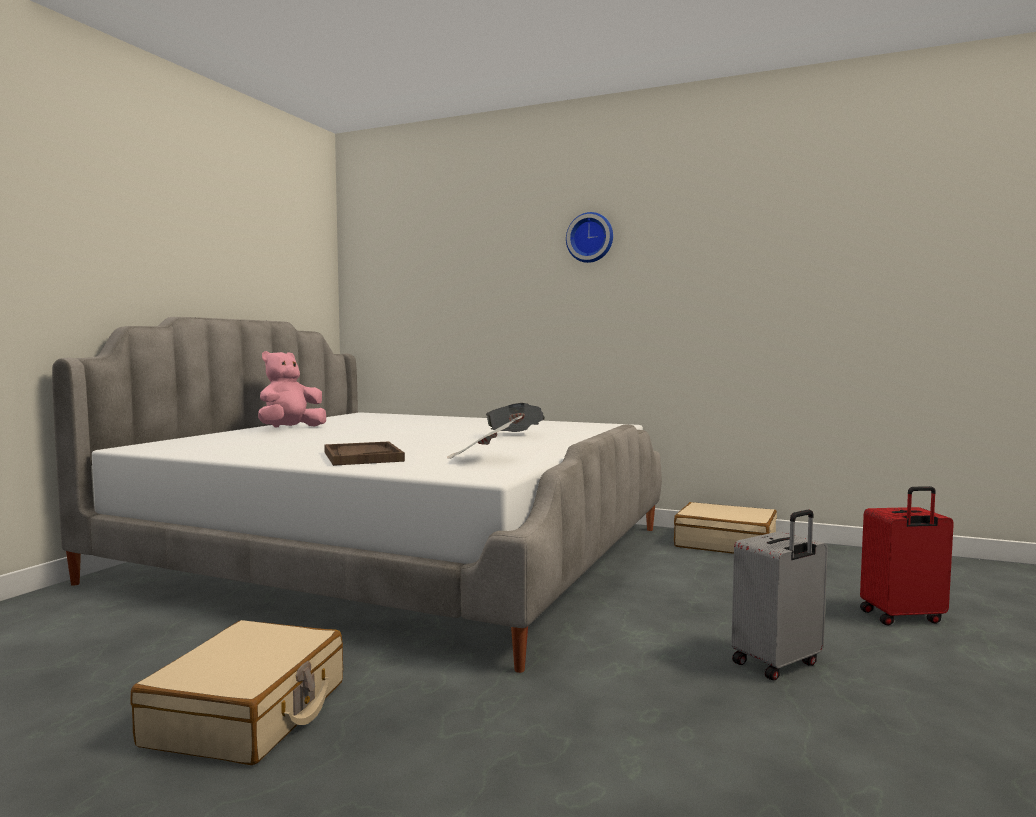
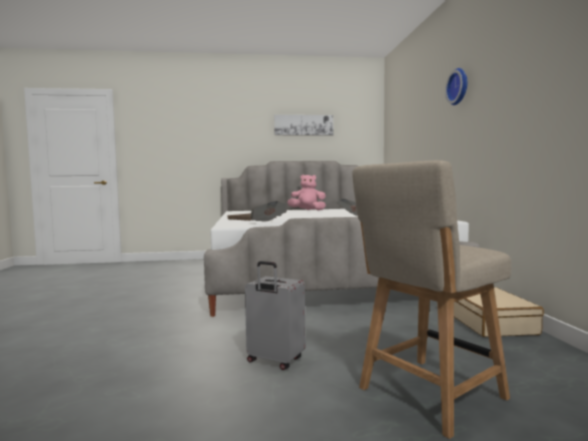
camera: 60 degrees right, 0 degrees up
beige suitcase [130,620,343,765] -> none
red suitcase [860,486,954,626] -> beige chair [352,160,511,439]
none -> picture [274,115,333,135]

